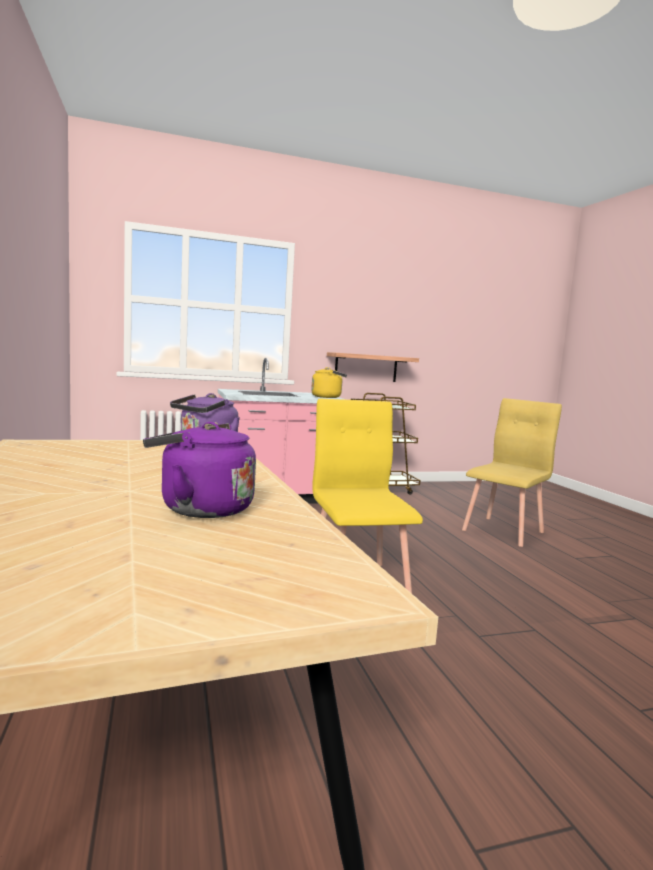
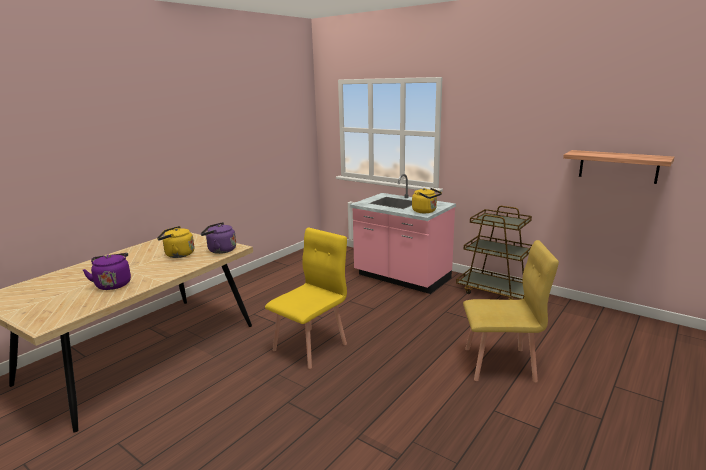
camera: 55 degrees right, 10 degrees up
shelf [327,352,419,382] -> shelf moved to [563,150,674,184]
none -> yellow kettle [157,226,194,258]

